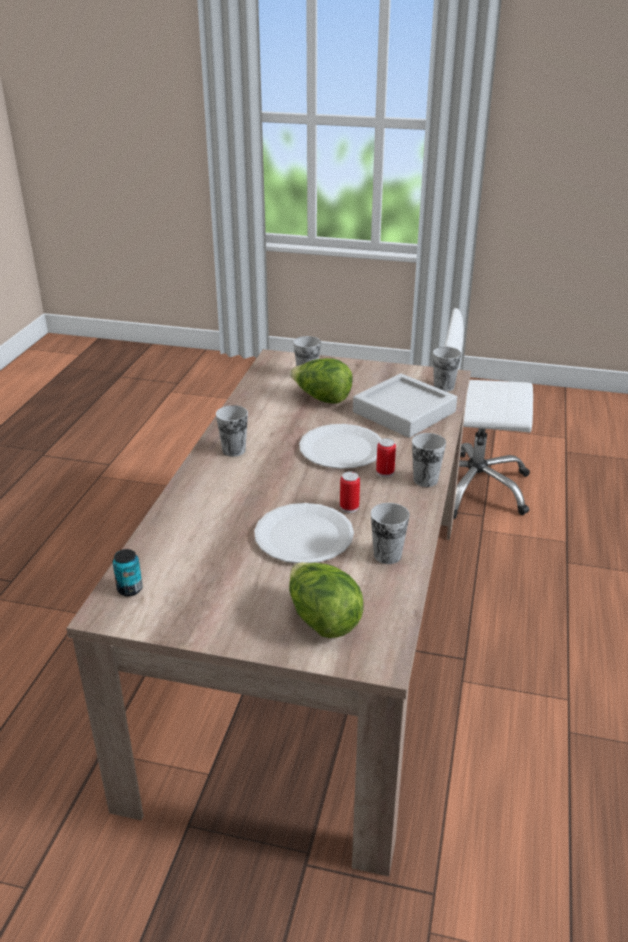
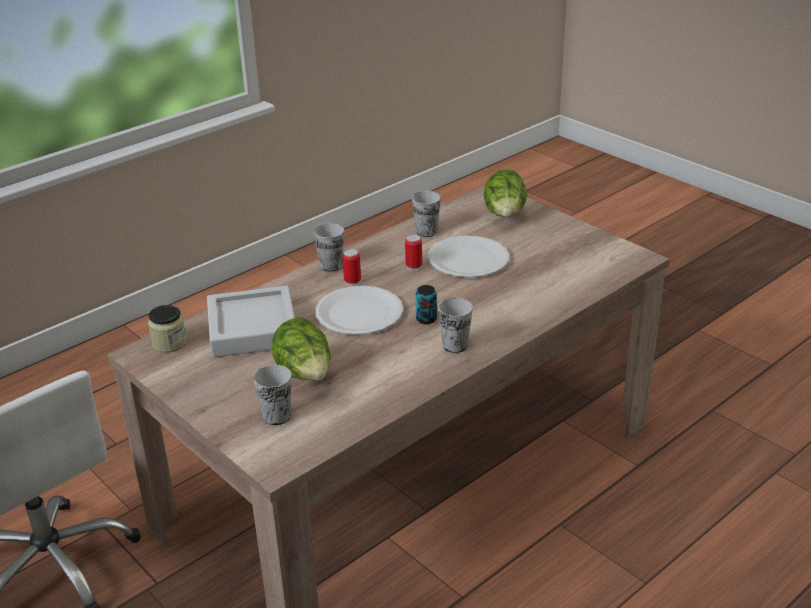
camera: 145 degrees left, 0 degrees up
can [113,549,143,596] -> can moved to [416,285,437,324]
cup [433,347,461,392] -> jar [148,305,187,352]

